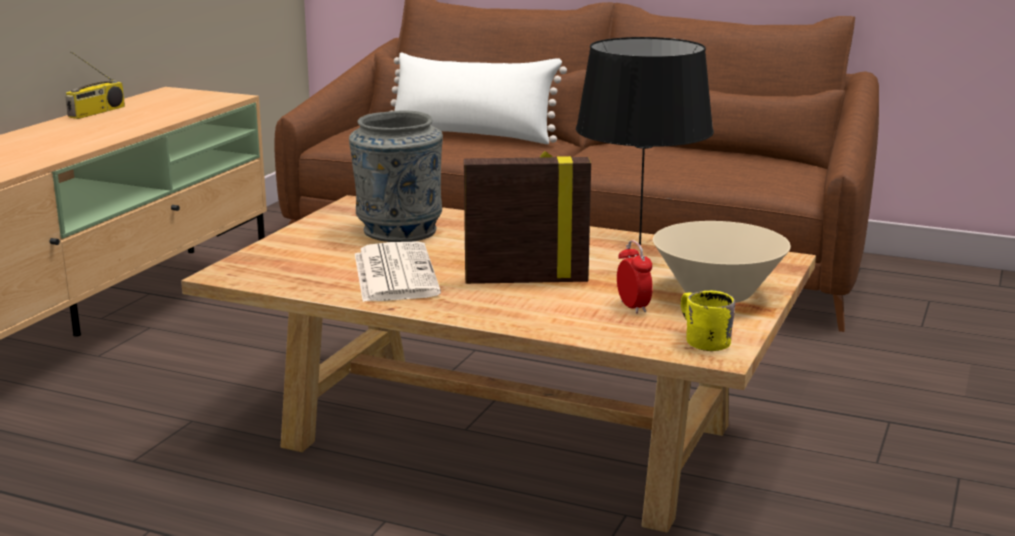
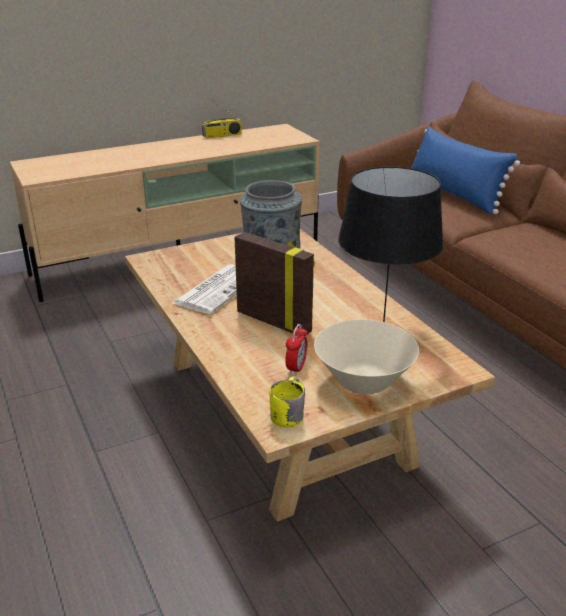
camera: 40 degrees right, 10 degrees up
white pillow [391,52,567,144] -> blue pillow [411,126,520,215]

